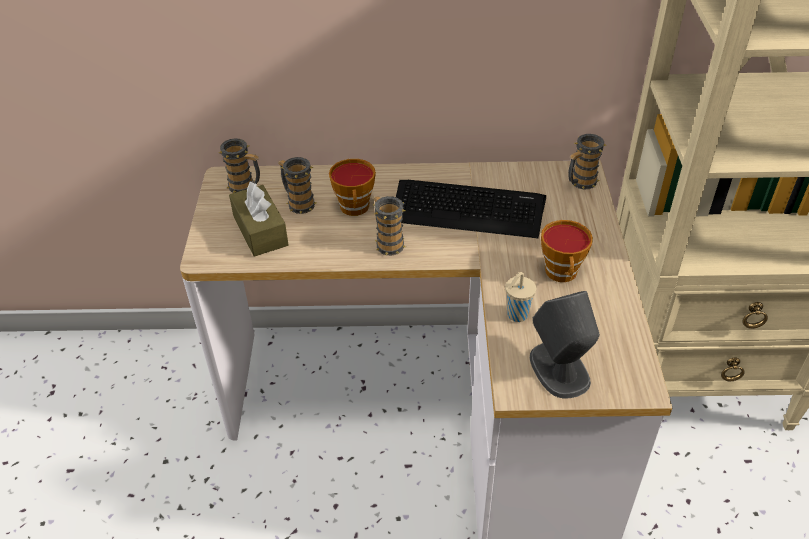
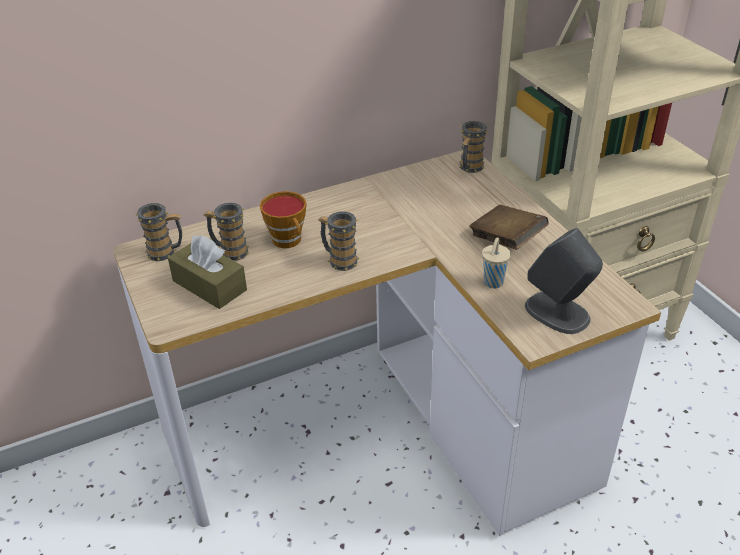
camera: 25 degrees left, 5 degrees down
keyboard [396,180,546,238] -> none
cup [541,220,593,282] -> brown book [469,205,549,250]

